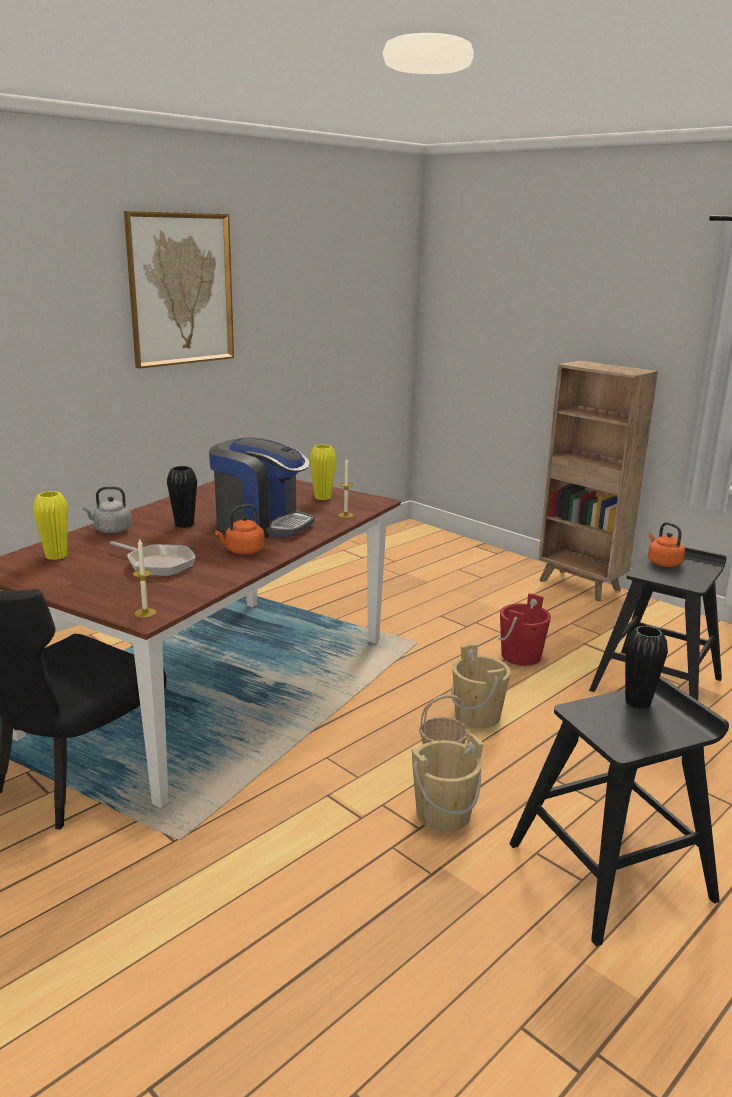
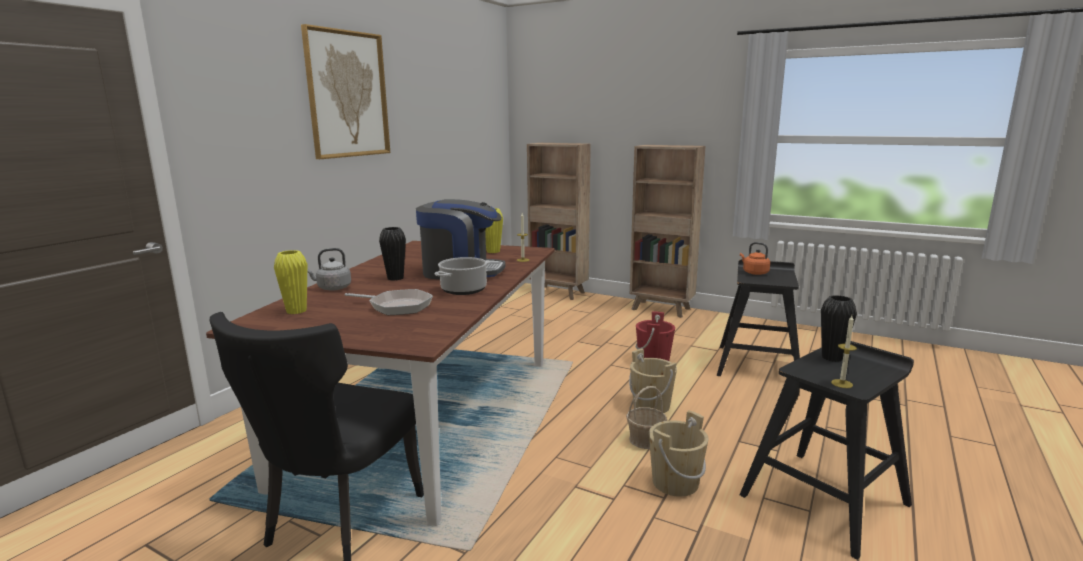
camera: 15 degrees left, 5 degrees down
candle [133,539,156,618] -> candle moved to [831,315,857,388]
orange kettle [215,504,265,555] -> cooking pot [434,257,489,295]
none -> brown bookcase [527,143,591,300]

